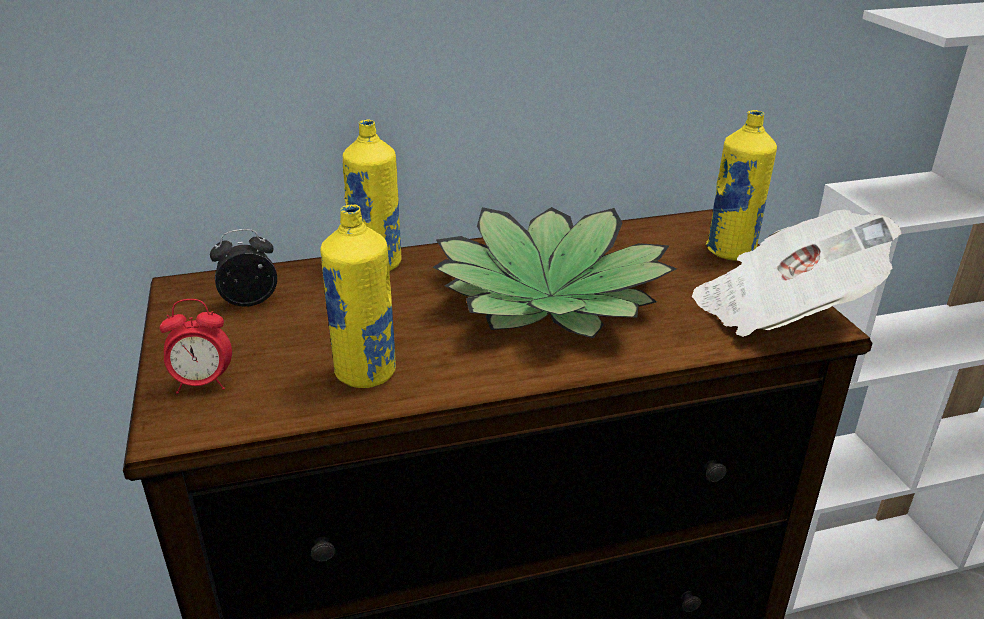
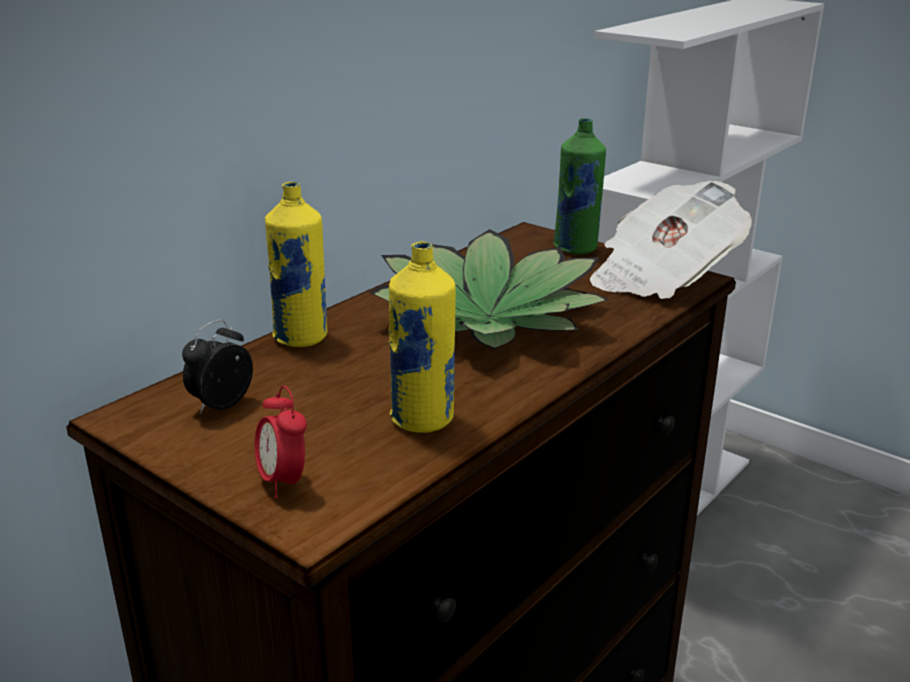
camera: 35 degrees left, 5 degrees down
alarm clock [160,299,232,394] -> alarm clock turned 105 degrees clockwise [255,386,307,498]
yellow bottle [706,110,777,261] -> green bottle [554,118,606,254]

